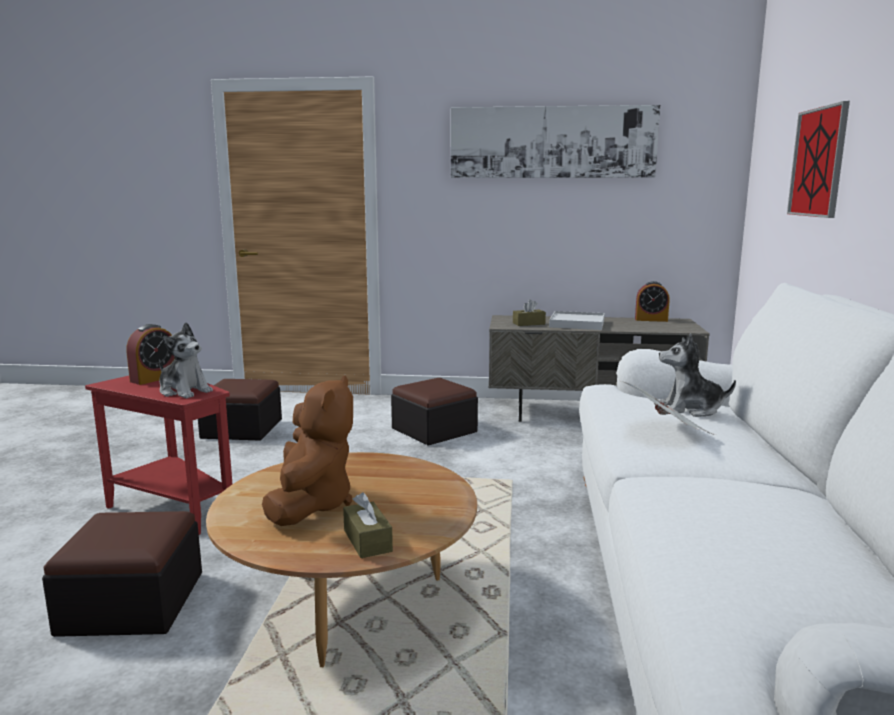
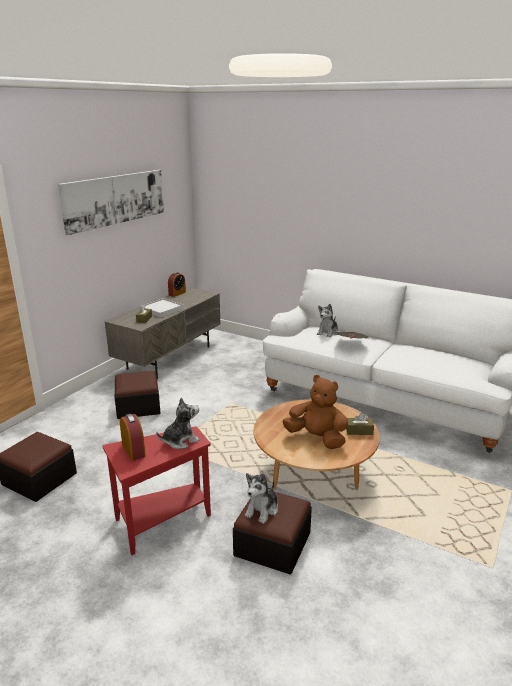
camera: 65 degrees left, 10 degrees up
picture [787,101,850,218] -> none
none -> plush toy [245,473,278,524]

